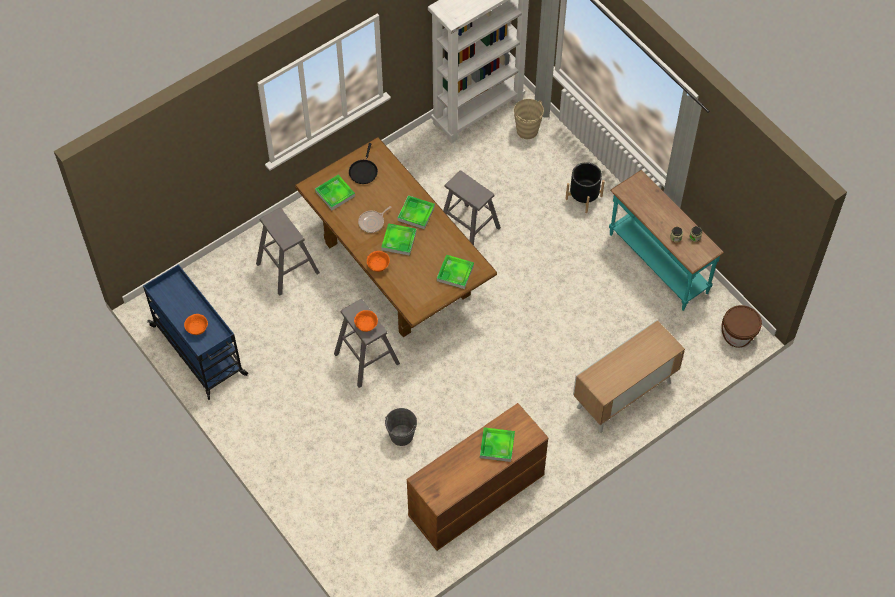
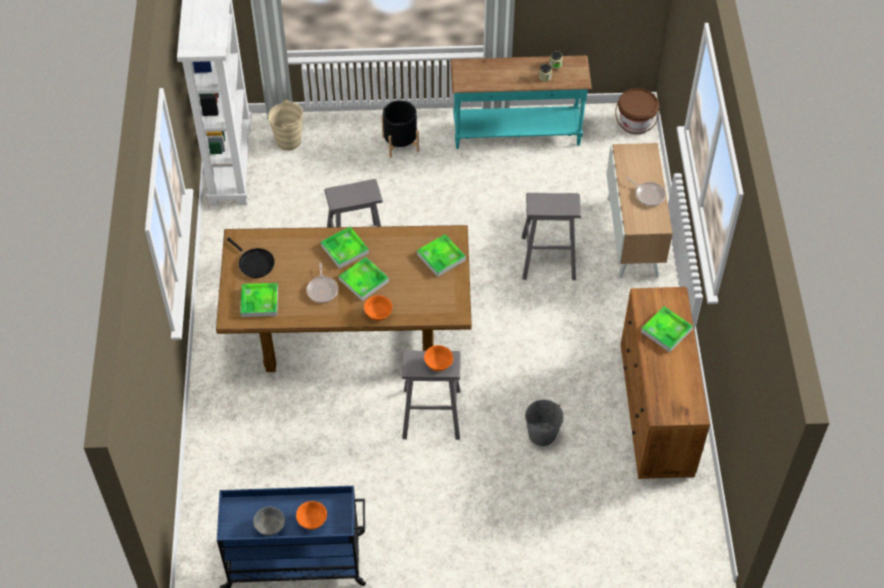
camera: 55 degrees left, 5 degrees down
grey stool [256,208,320,296] -> grey stool moved to [522,193,581,280]
none -> grey bowl [253,506,285,536]
none -> frying pan [626,177,666,206]

